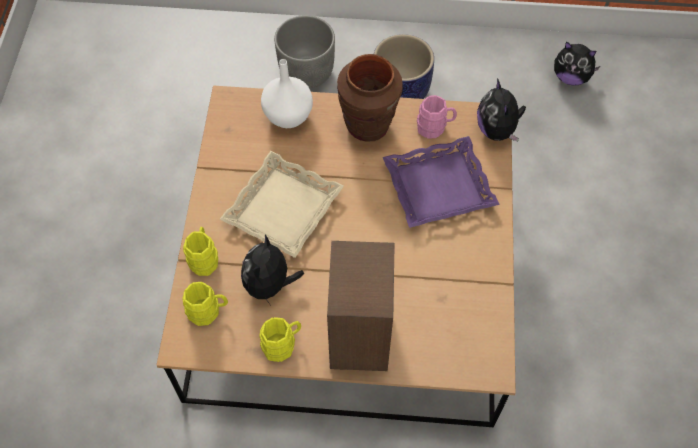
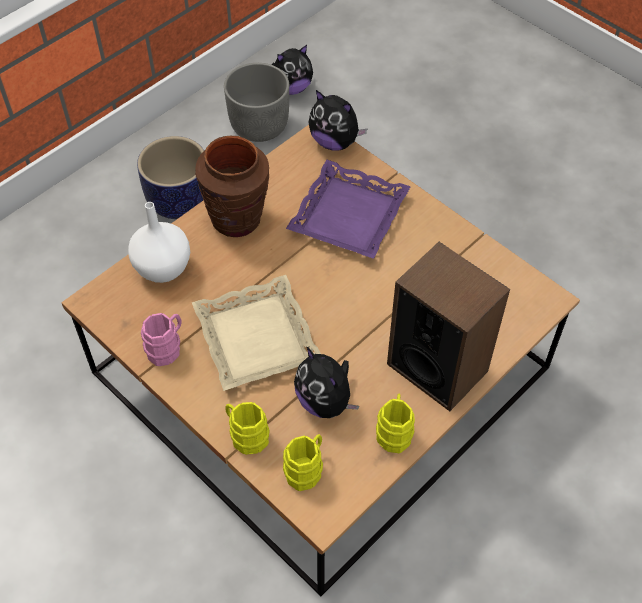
camera: 50 degrees left, 5 degrees down
grey planter [274,15,335,89] -> grey planter moved to [224,63,289,142]
pink mug [417,95,457,138] -> pink mug moved to [141,313,182,366]

